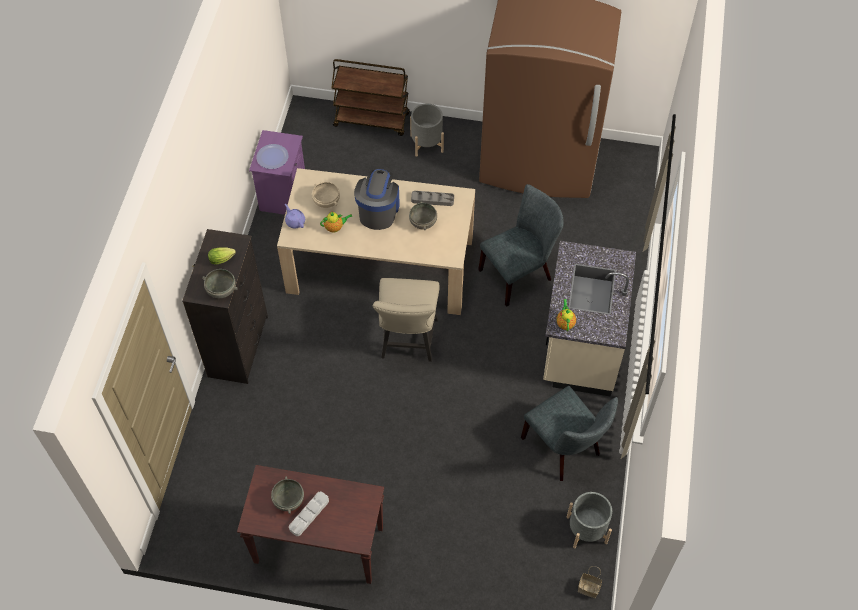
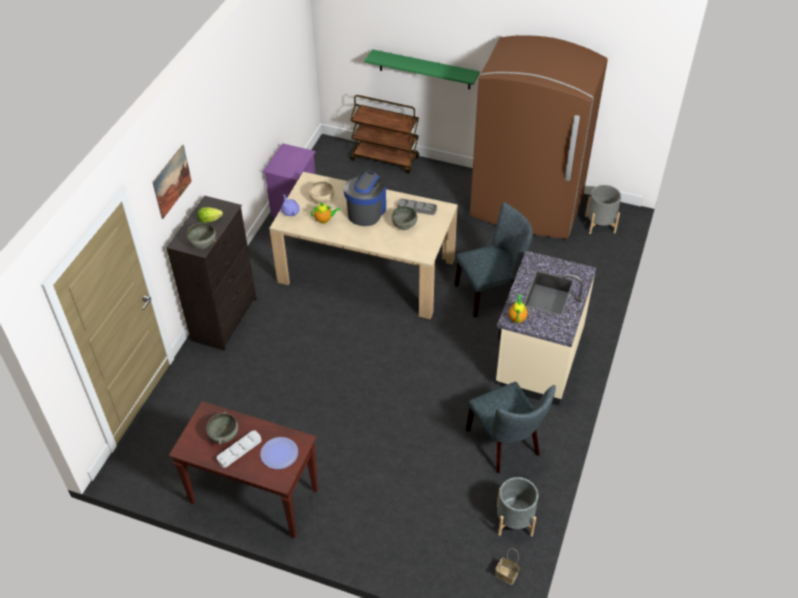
camera: 10 degrees right, 10 degrees down
plate [256,144,288,169] -> plate moved to [260,437,298,469]
beige chair [373,278,440,362] -> none
grey planter [410,104,444,157] -> grey planter moved to [585,185,621,234]
none -> picture [152,145,192,219]
none -> green shelf [364,49,480,89]

